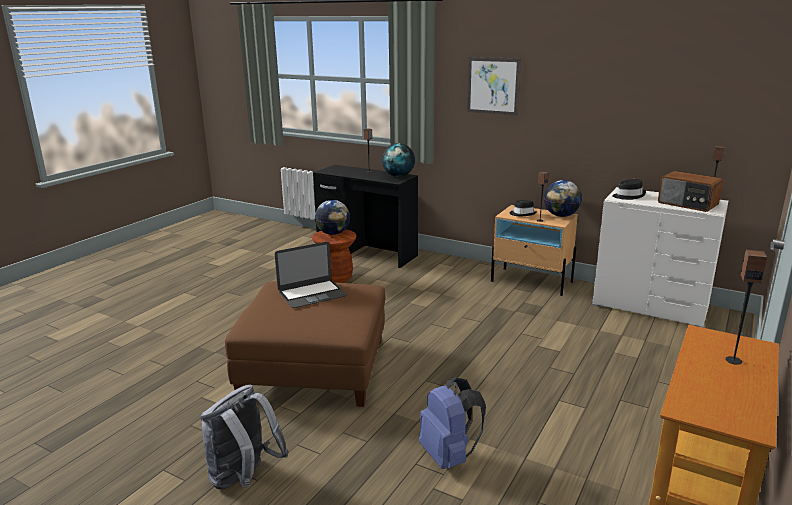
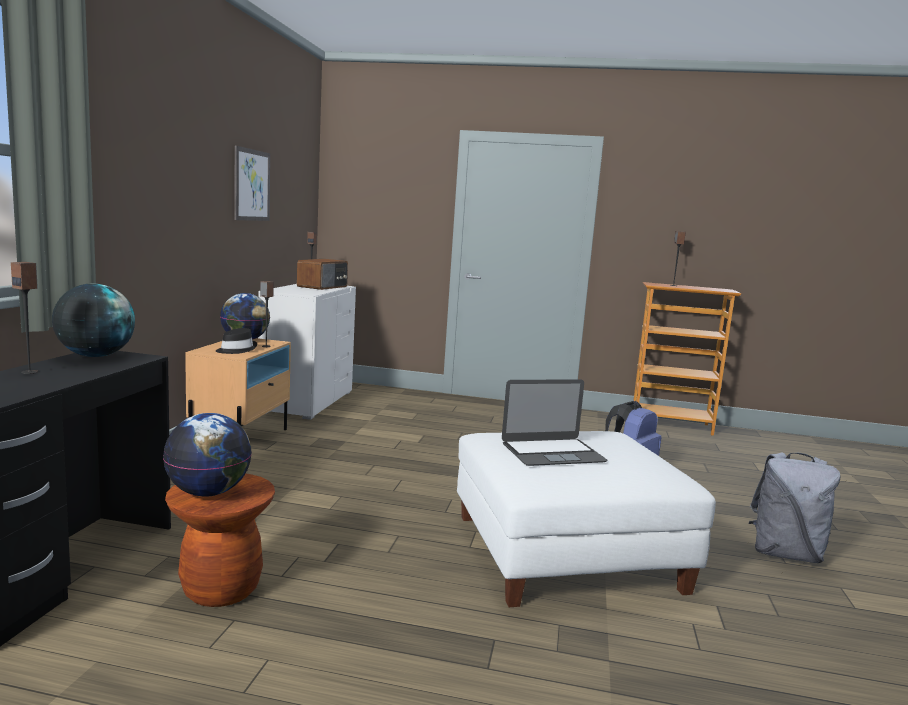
camera: 110 degrees left, 10 degrees down
brown ottoman [225,281,385,407] -> white ottoman [457,431,716,607]
laptop [275,242,347,308] -> laptop turned 120 degrees clockwise [502,379,607,466]
picture [467,57,521,116] -> picture moved to [234,146,270,221]
black hat [612,179,646,200] -> none

